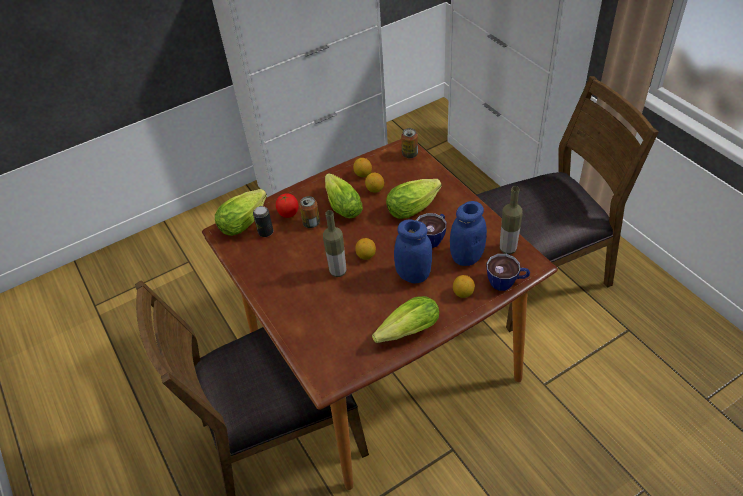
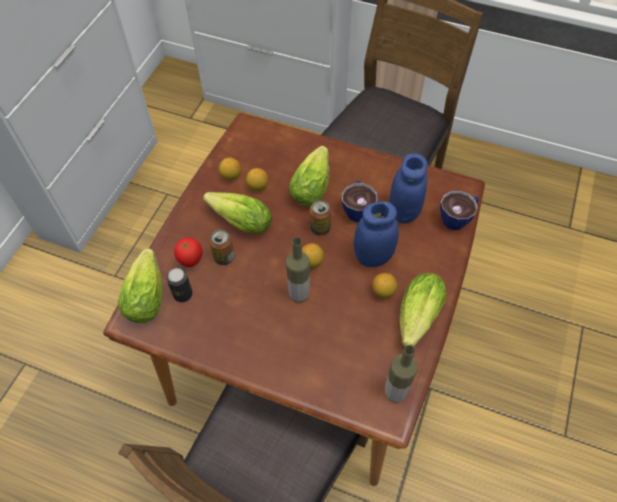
camera: 40 degrees left, 10 degrees up
can [401,128,418,158] -> can moved to [310,200,331,235]
lemon [453,275,475,298] -> lemon moved to [372,273,397,298]
bottle [500,186,523,254] -> bottle moved to [385,345,418,403]

